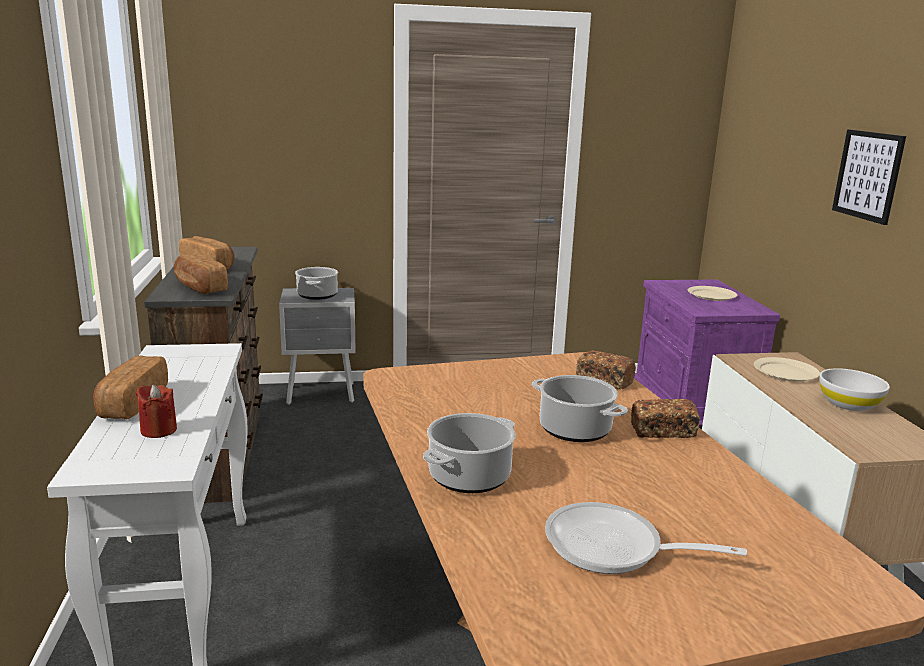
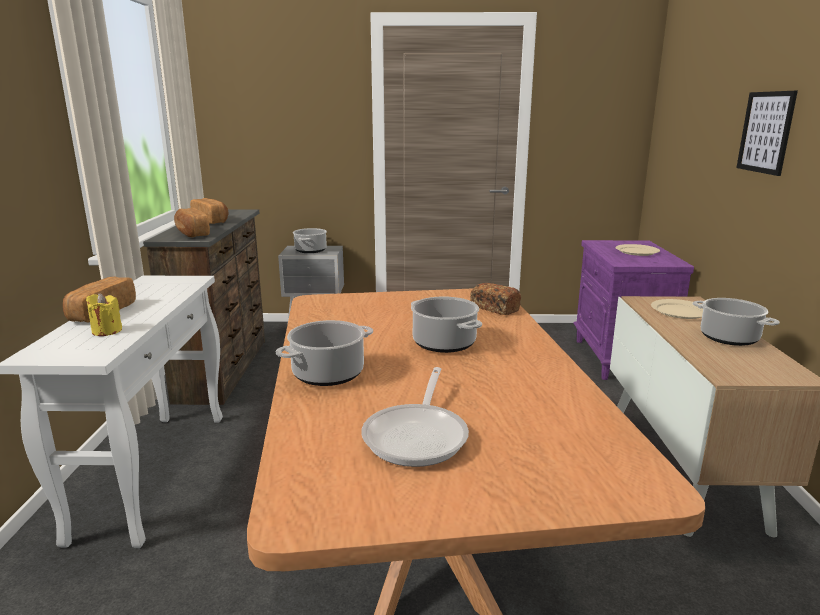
camera: 10 degrees right, 0 degrees up
red candle [136,384,177,438] -> yellow candle [86,293,122,336]
frying pan [545,502,747,574] -> frying pan turned 105 degrees counterclockwise [361,367,469,467]
bread [631,399,700,438] -> none
white bowl [819,368,890,411] -> cooking pot [693,298,780,346]

